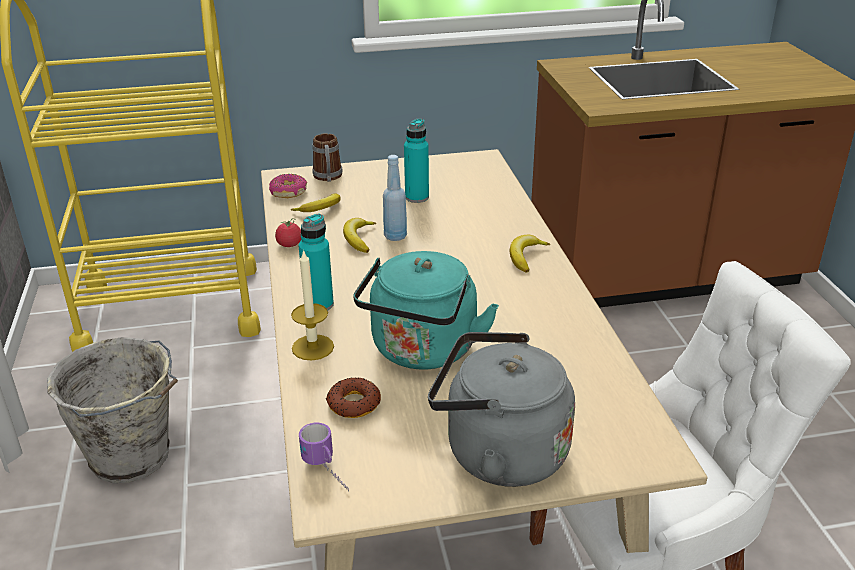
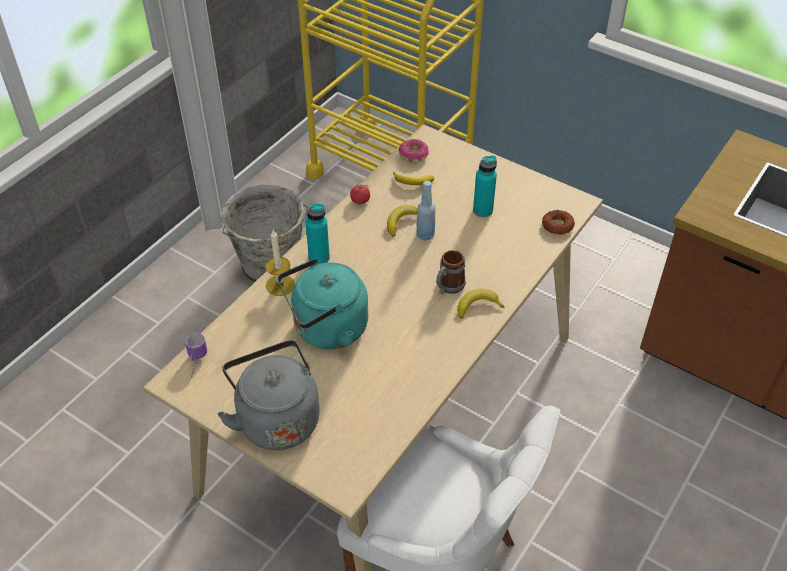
camera: 45 degrees right, 15 degrees up
mug [312,133,343,182] -> mug moved to [436,250,466,294]
donut [326,377,381,418] -> donut moved to [542,210,575,235]

